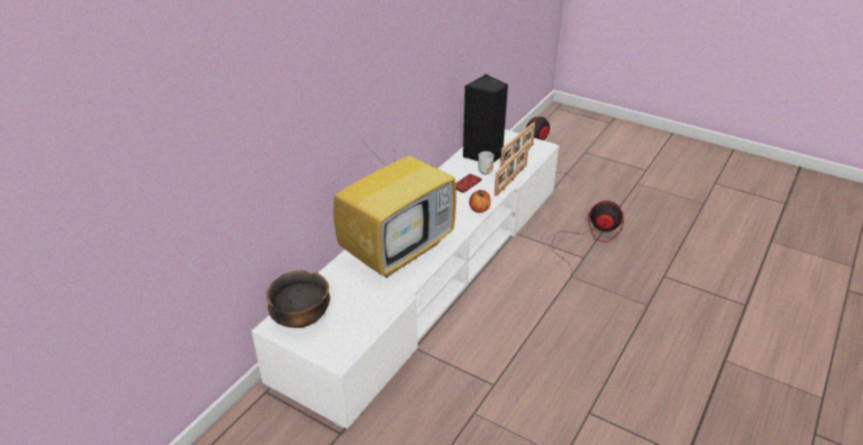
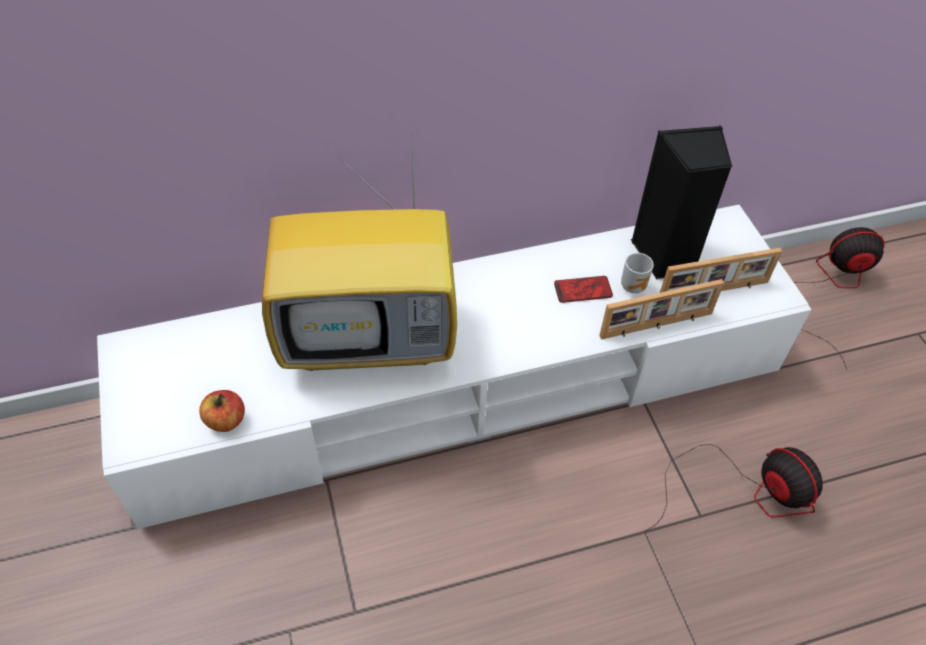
camera: 40 degrees right, 15 degrees up
bowl [266,270,330,328] -> none
apple [469,190,491,213] -> apple moved to [199,390,245,432]

